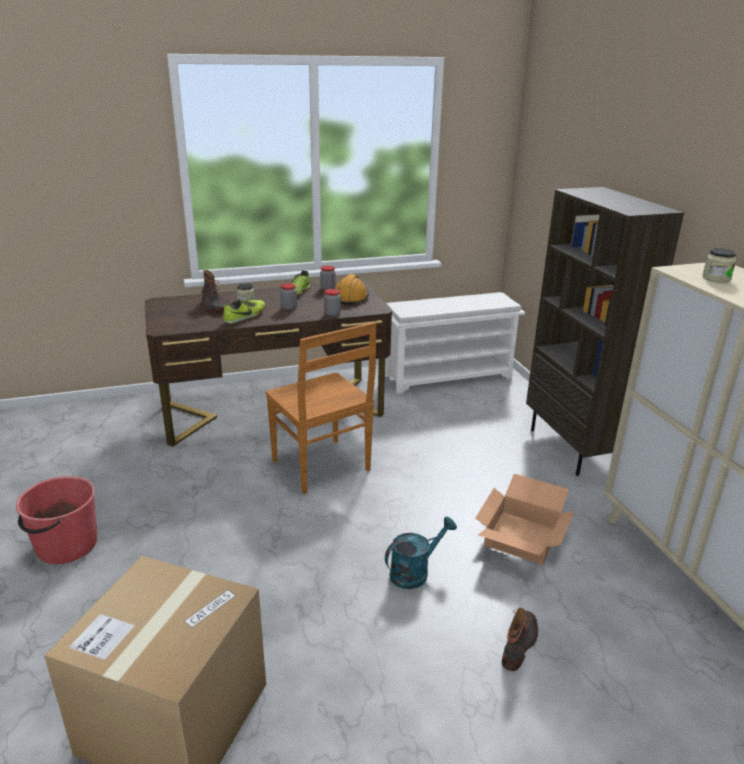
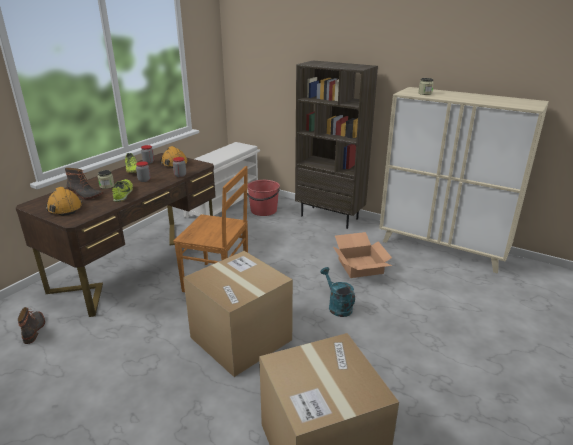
camera: 40 degrees left, 0 degrees up
red bucket [16,476,97,564] -> red bucket moved to [247,180,280,216]
turquoise watering can [385,517,457,589] -> turquoise watering can turned 45 degrees counterclockwise [320,267,355,317]
boot [502,608,538,671] -> boot moved to [18,307,45,344]
none -> orange hard hat [46,187,83,216]
none -> cardboard box [183,251,293,377]

